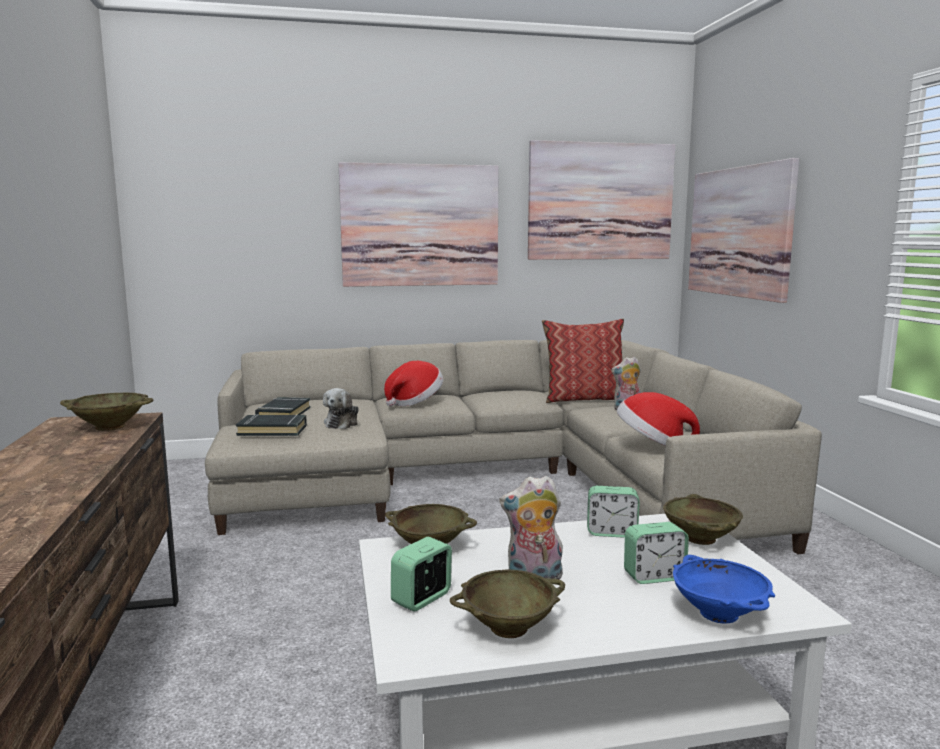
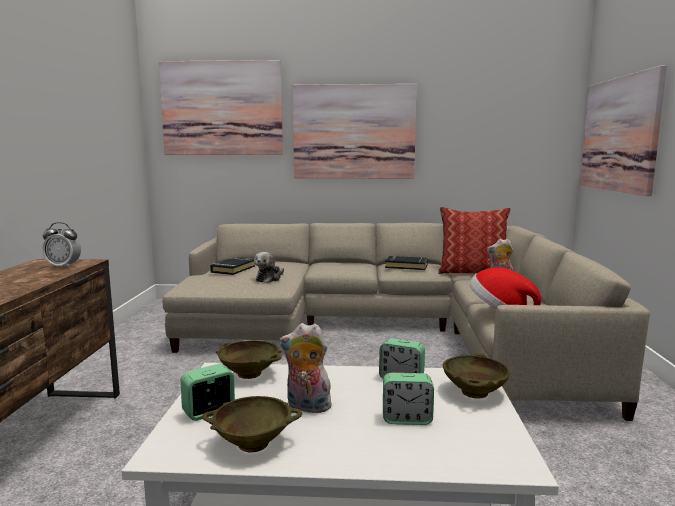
camera: 15 degrees right, 0 degrees up
beige bowl [60,393,153,431] -> alarm clock [42,222,81,268]
black book [236,414,307,436] -> black book moved to [385,256,428,270]
hat [384,361,443,407] -> none
picture [528,140,675,260] -> picture moved to [159,60,283,155]
blue bowl [673,555,775,623] -> none

